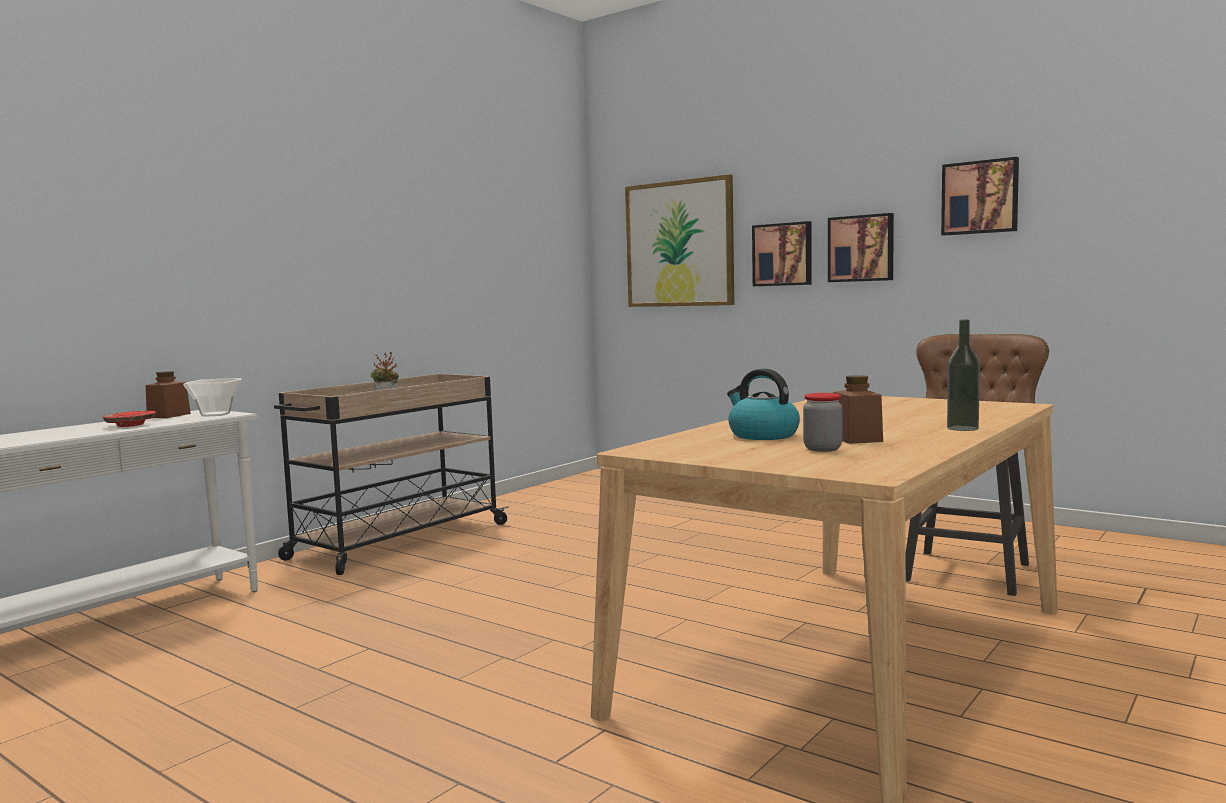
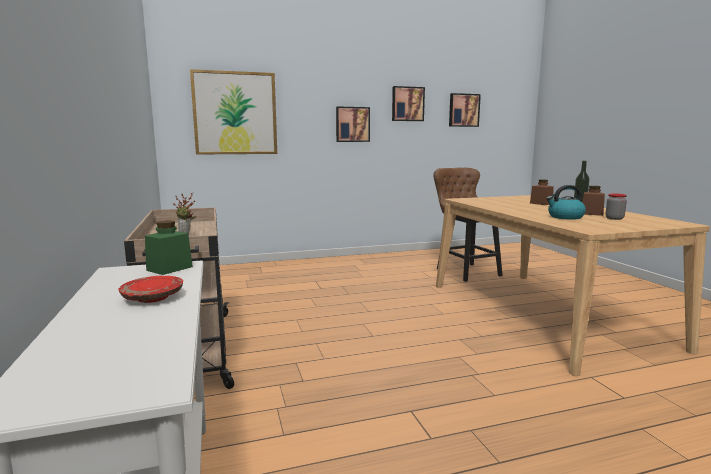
camera: 55 degrees left, 5 degrees up
brown jar [146,371,191,418] -> brown jar moved to [530,179,554,205]
bowl [183,378,242,416] -> green jar [145,220,193,275]
picture [752,221,812,286] -> picture moved to [449,93,481,127]

